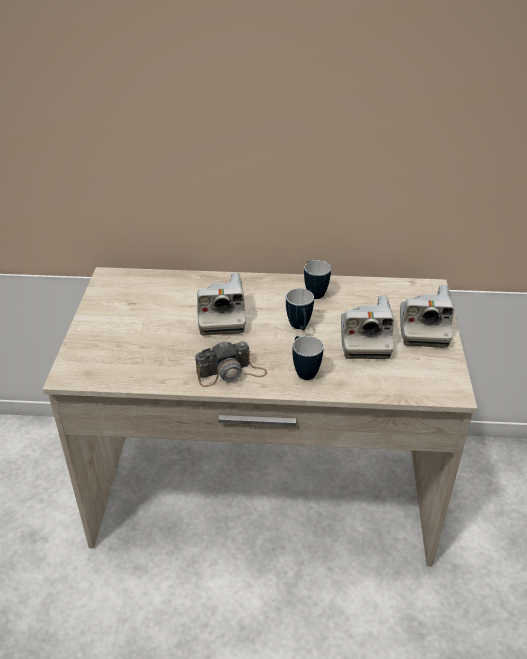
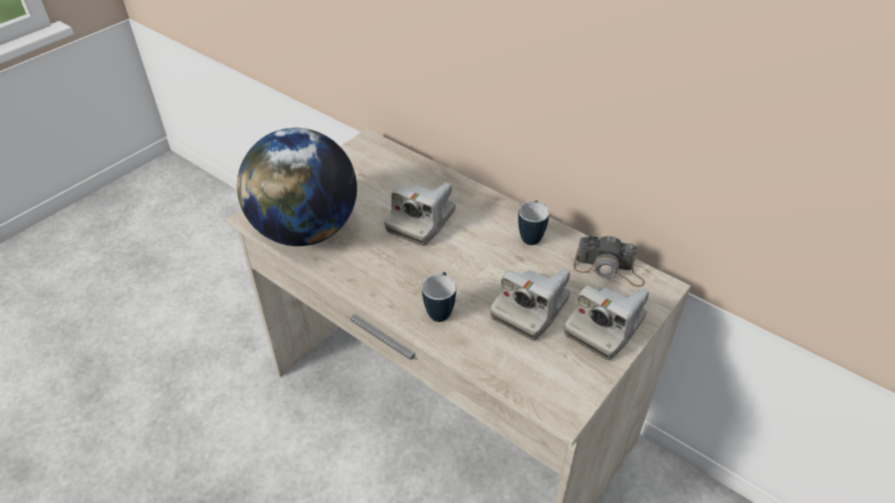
camera: 35 degrees right, 5 degrees up
camera [195,340,267,387] -> camera moved to [573,235,645,287]
mug [286,288,314,330] -> none
none -> globe [237,128,357,246]

